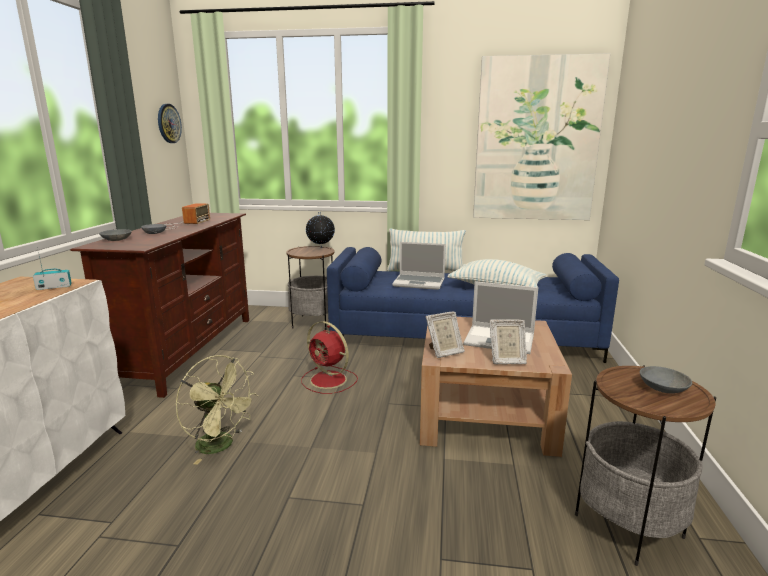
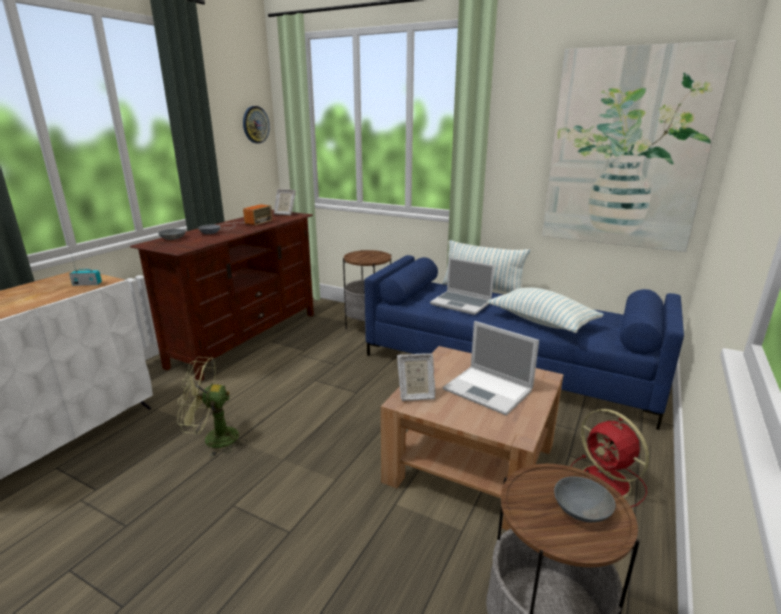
camera: 20 degrees right, 5 degrees up
green fan [175,355,258,465] -> green fan turned 120 degrees clockwise [177,357,247,457]
red fan [301,321,358,394] -> red fan moved to [570,409,649,507]
globe [306,212,335,247] -> none
picture frame [489,319,527,365] -> picture frame moved to [274,189,296,215]

